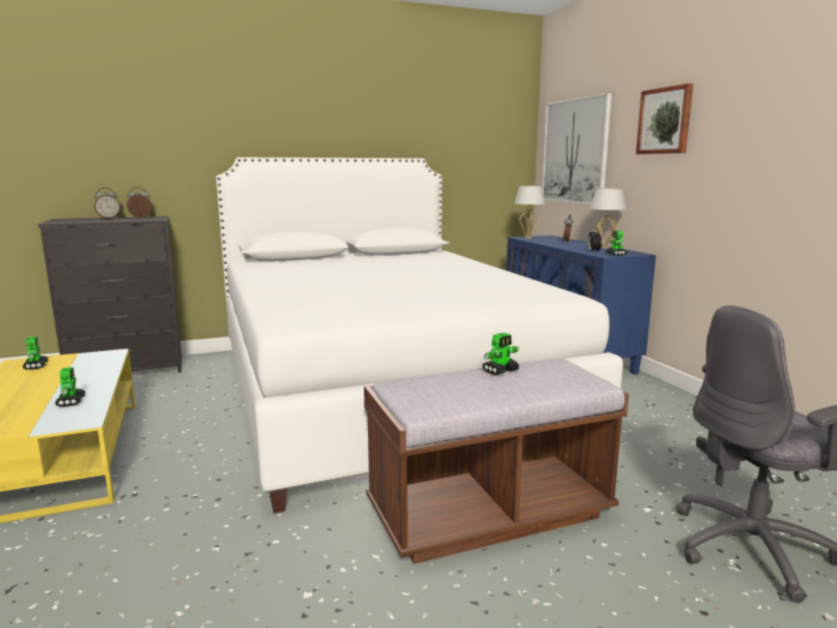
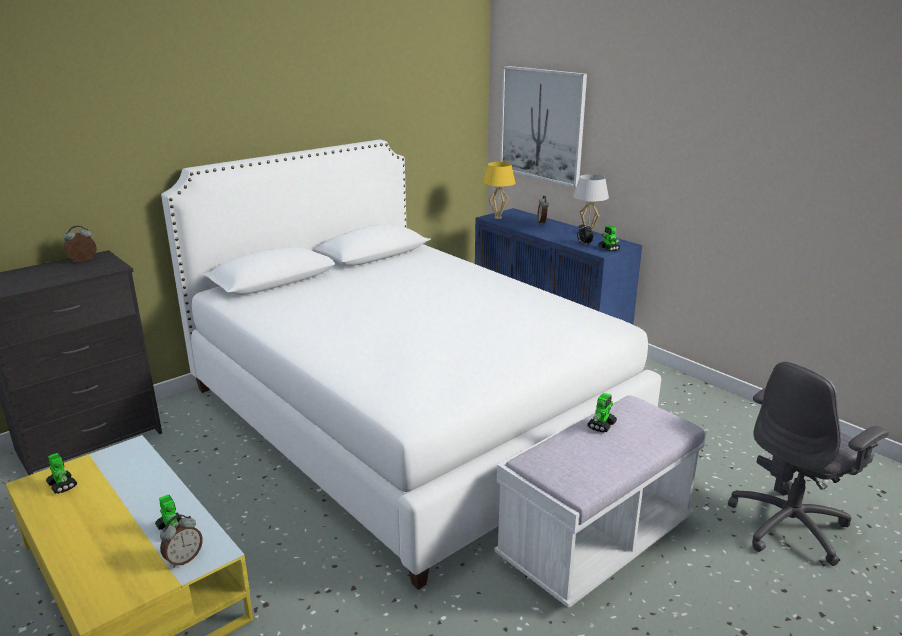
camera: 20 degrees left, 10 degrees up
alarm clock [94,187,120,219] -> alarm clock moved to [160,515,203,568]
brown bench [364,358,629,564] -> white bench [494,394,707,607]
white table lamp [514,186,545,238] -> yellow table lamp [483,162,515,219]
picture [636,83,693,154] -> none

